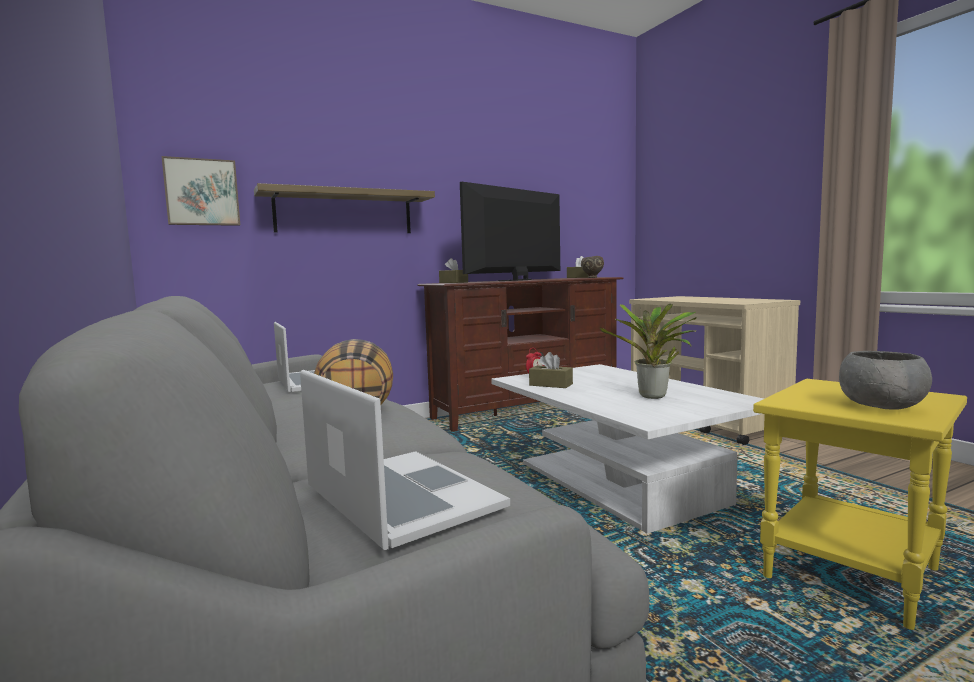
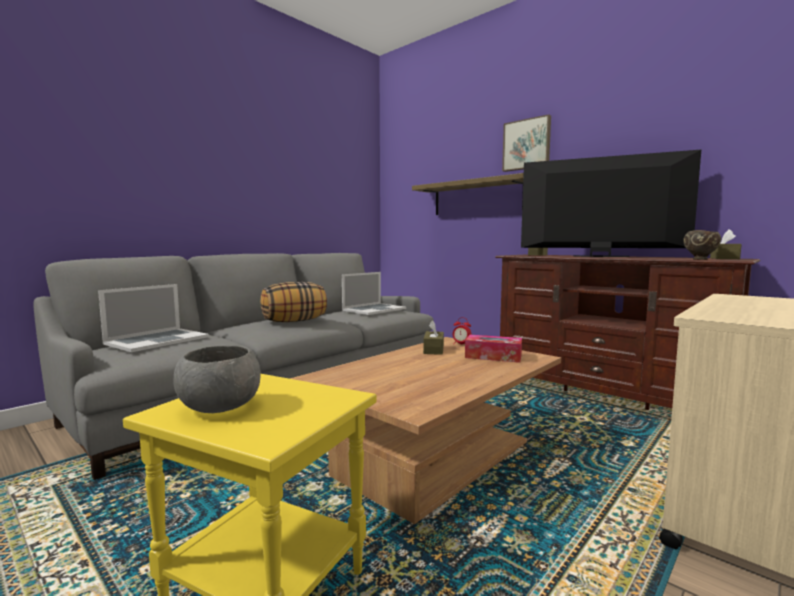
camera: 70 degrees right, 0 degrees up
picture [162,156,240,226] -> picture moved to [502,114,551,172]
white coffee table [491,364,764,534] -> brown coffee table [290,337,561,524]
potted plant [599,304,697,399] -> none
none -> tissue box [465,335,522,363]

